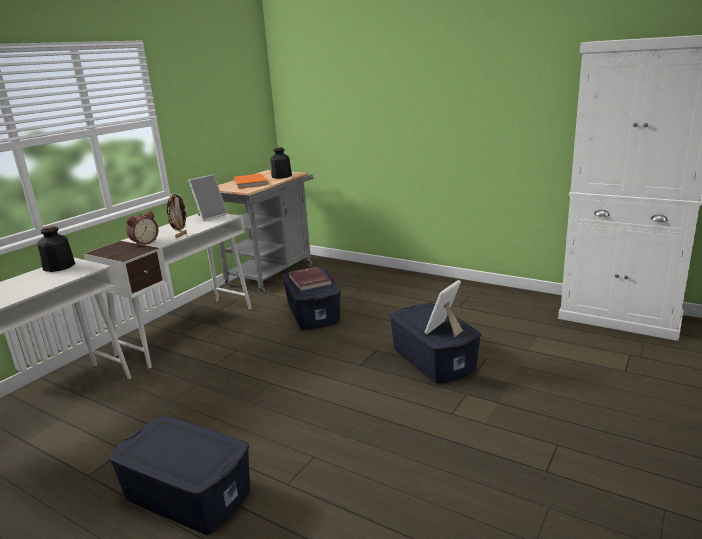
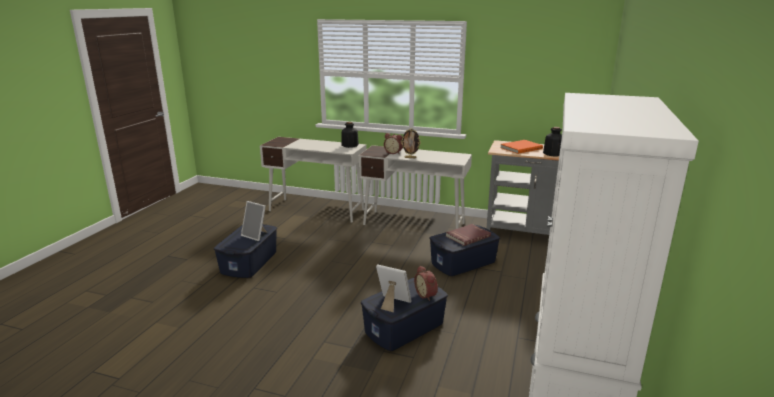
camera: 75 degrees right, 0 degrees up
picture frame [188,174,228,221] -> picture frame moved to [241,201,268,241]
none -> alarm clock [414,266,438,301]

